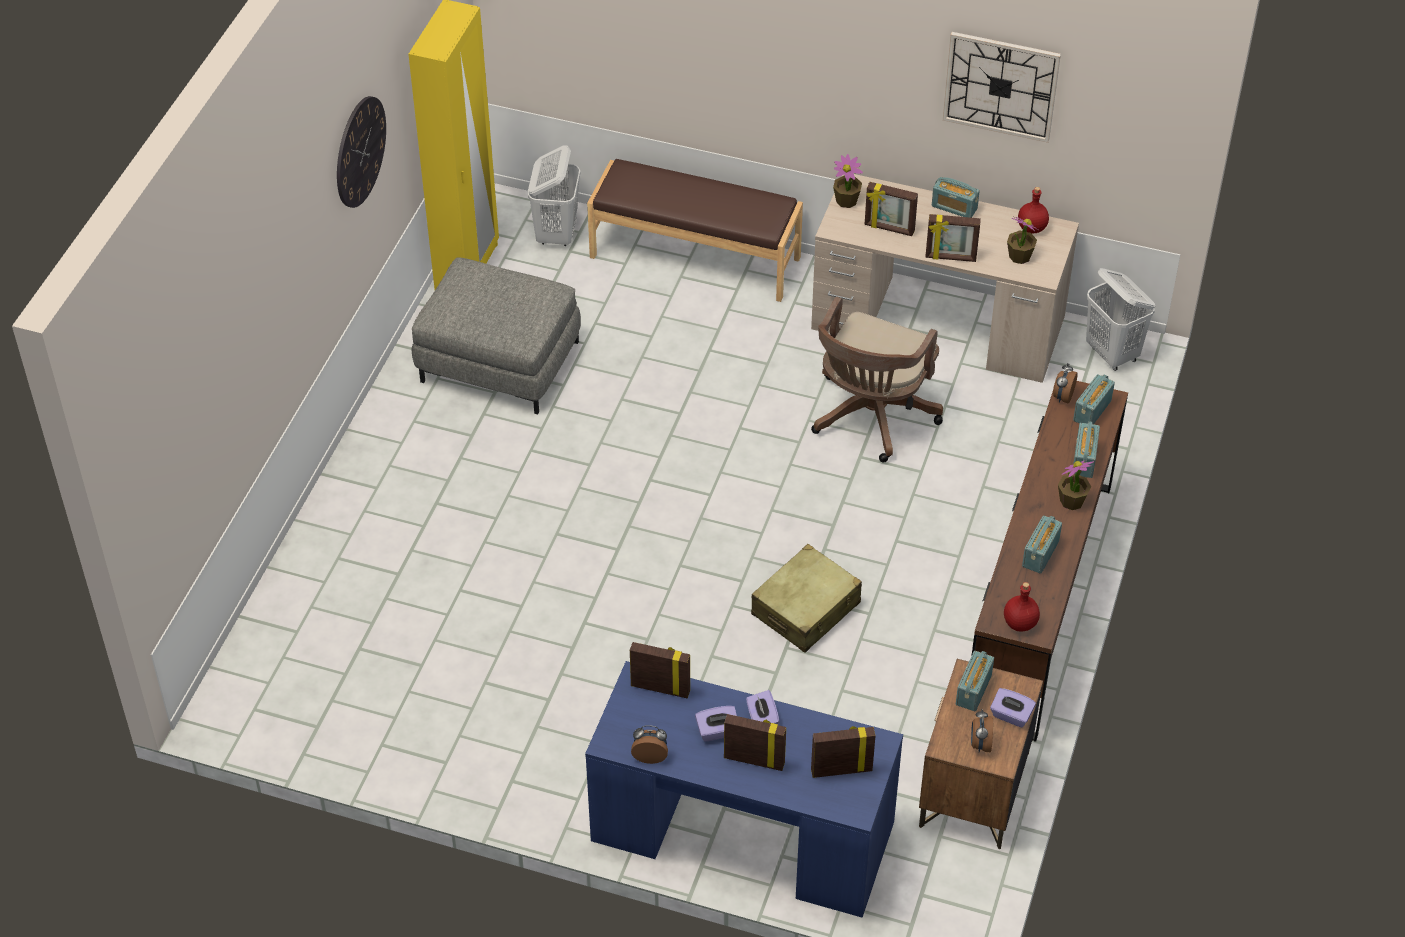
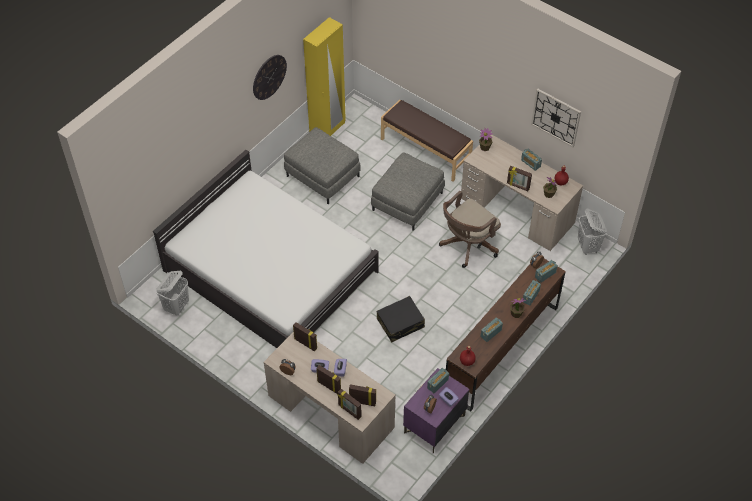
camera: 20 degrees right, 5 degrees up
white laundry basket [528,145,580,246] -> white laundry basket moved to [156,271,189,316]
blue desk [585,661,903,918] -> beige desk [264,332,396,464]
beige suitcase [751,544,862,653] -> black suitcase [377,296,425,342]
picture frame [865,182,918,236] -> picture frame moved to [337,389,362,420]
brown nightstand [919,659,1043,849] -> purple nightstand [403,368,469,453]
none -> white bed [153,150,379,348]
none -> grey ottoman [371,153,445,231]

